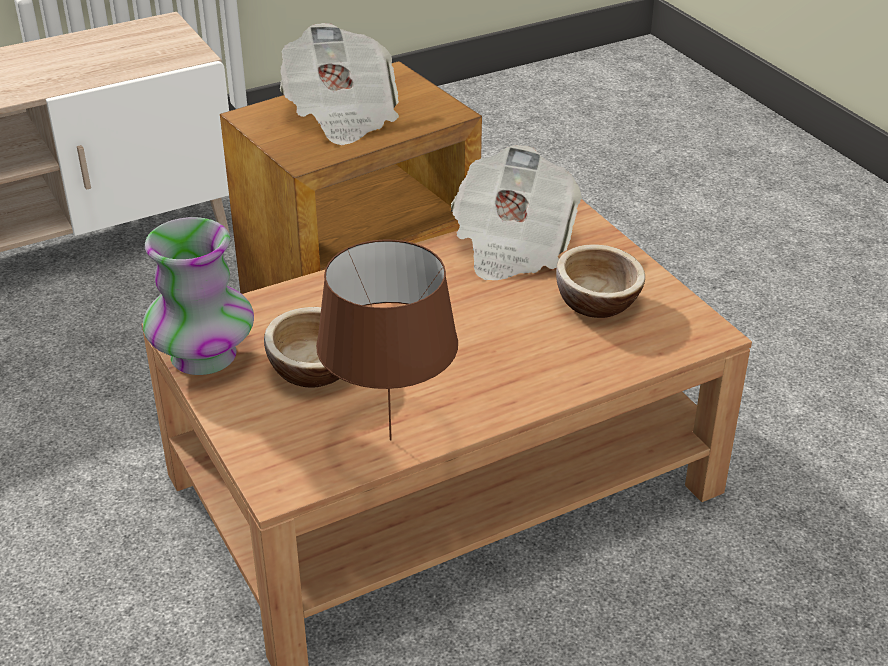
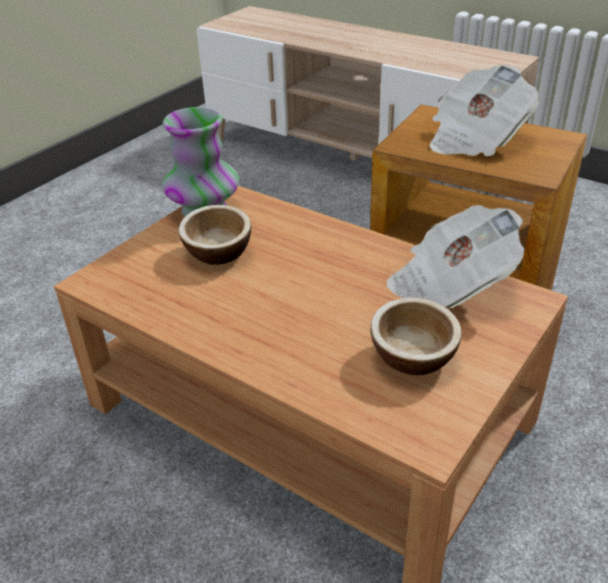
camera: 65 degrees right, 0 degrees up
brown table lamp [316,239,458,441] -> none

